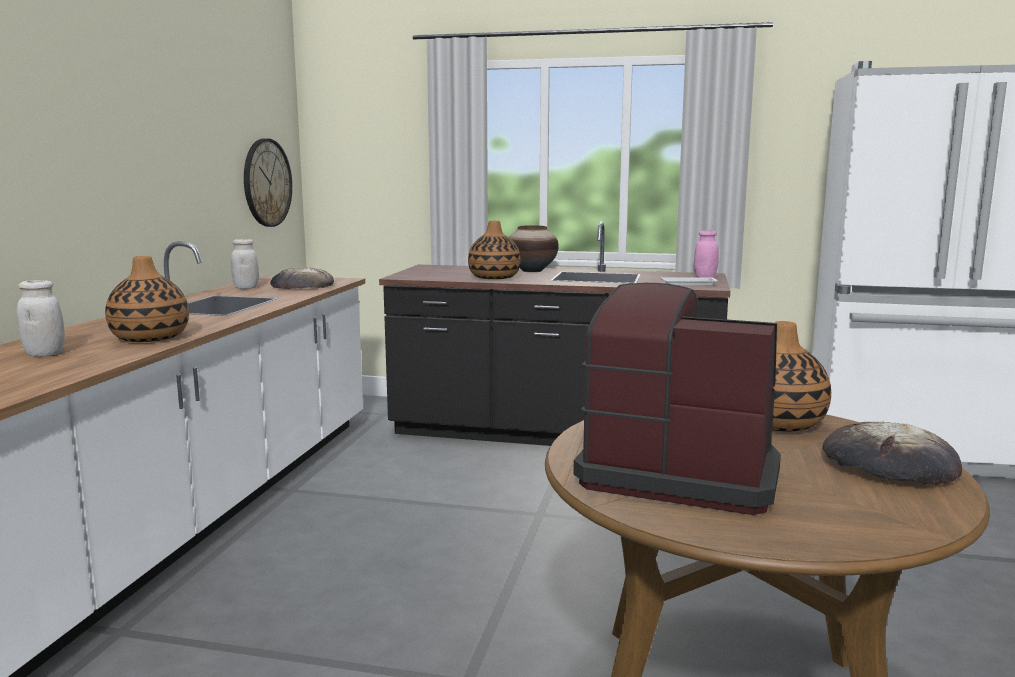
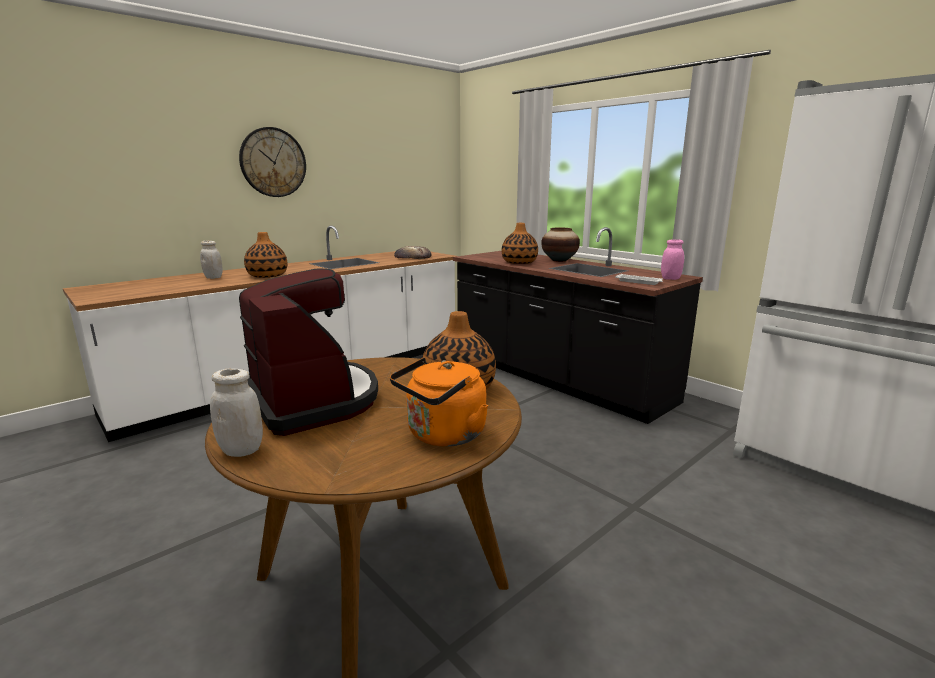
camera: 35 degrees right, 5 degrees up
white jar [231,239,259,289] -> white jar moved to [210,368,263,457]
wall clock [244,138,292,227] -> wall clock moved to [239,127,306,197]
bread [823,422,962,485] -> orange kettle [390,357,488,447]

